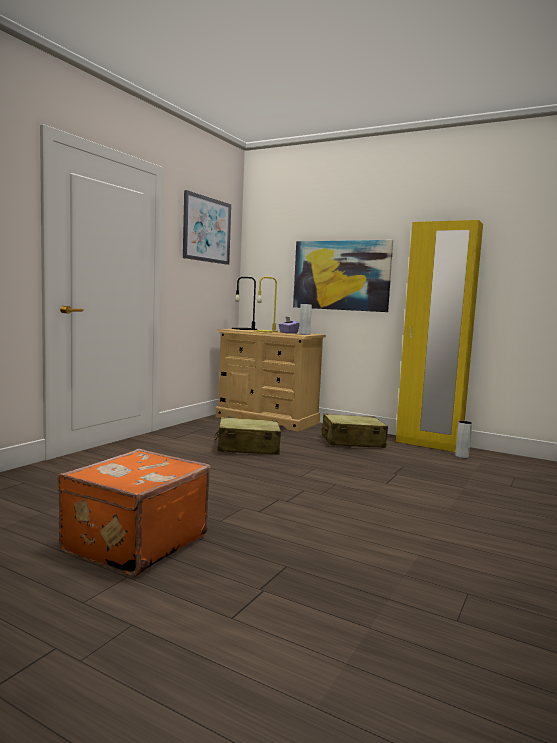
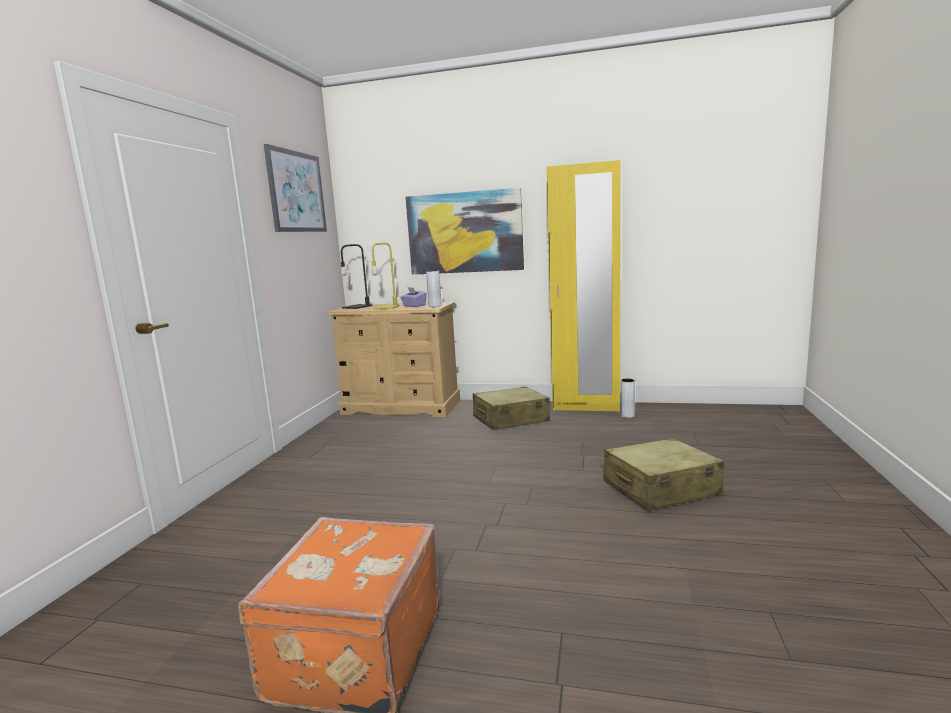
camera: 15 degrees left, 5 degrees up
beige suitcase [214,417,281,455] -> beige suitcase moved to [604,438,724,511]

